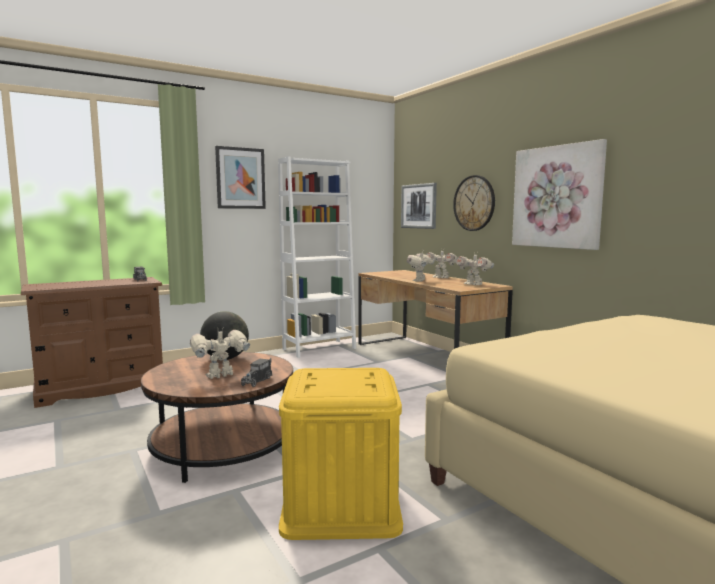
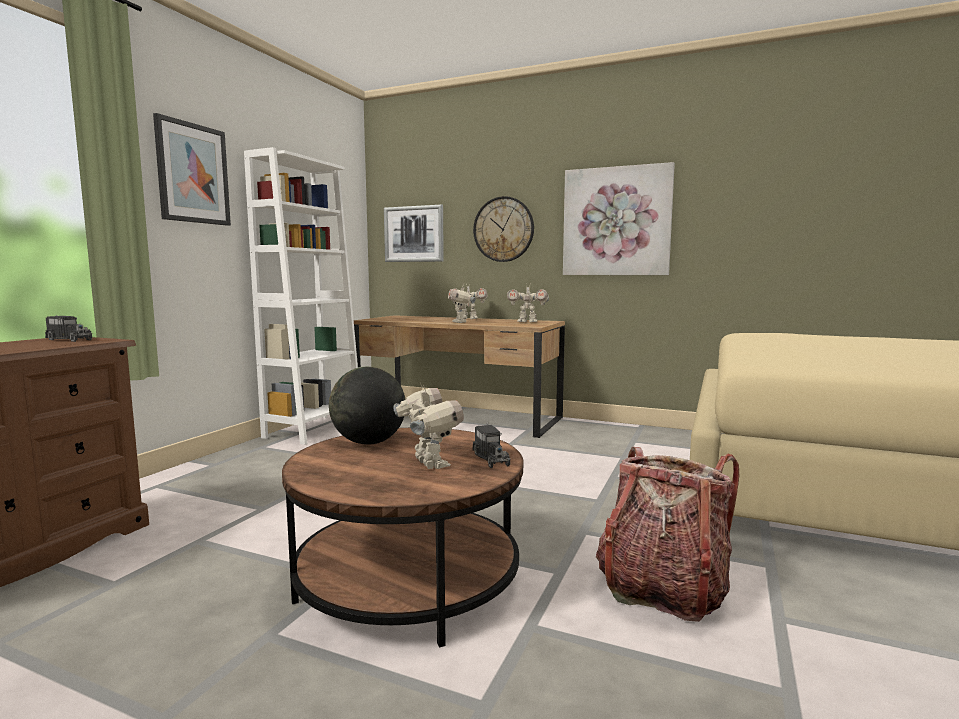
camera: 35 degrees left, 0 degrees up
toy robot [190,329,250,379] -> toy robot turned 135 degrees clockwise [393,383,464,469]
yellow storage box [279,368,403,540] -> backpack [596,447,739,622]

